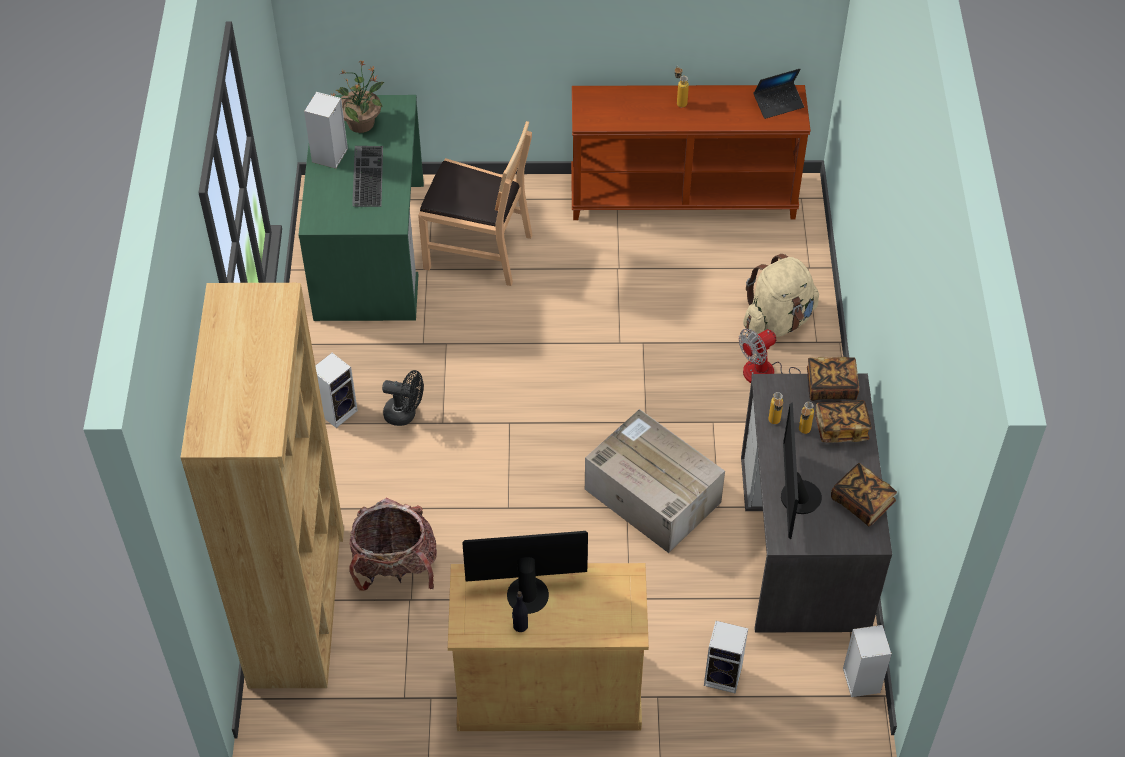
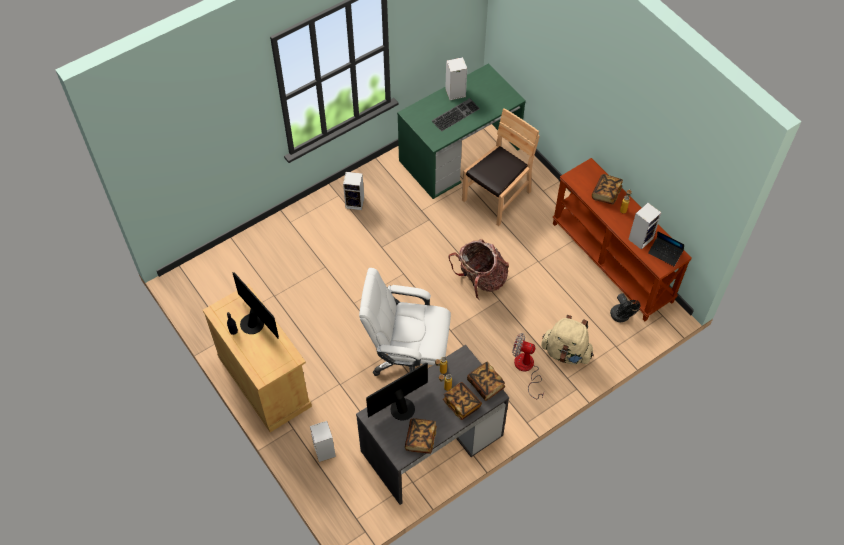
camera: 55 degrees right, 5 degrees up
brown bookcase [180,283,344,689] -> none
potted plant [331,60,385,133] -> none
backpack [349,497,437,591] -> backpack moved to [449,239,509,300]
black fan [382,370,424,426] -> black fan moved to [610,293,641,322]
brown chair [418,121,532,286] -> brown chair turned 120 degrees counterclockwise [462,108,540,226]
cardboard box [585,409,725,553] -> white office chair [359,268,451,376]
speaker [843,625,892,697] -> speaker moved to [628,203,661,250]
none -> book [592,174,623,205]

